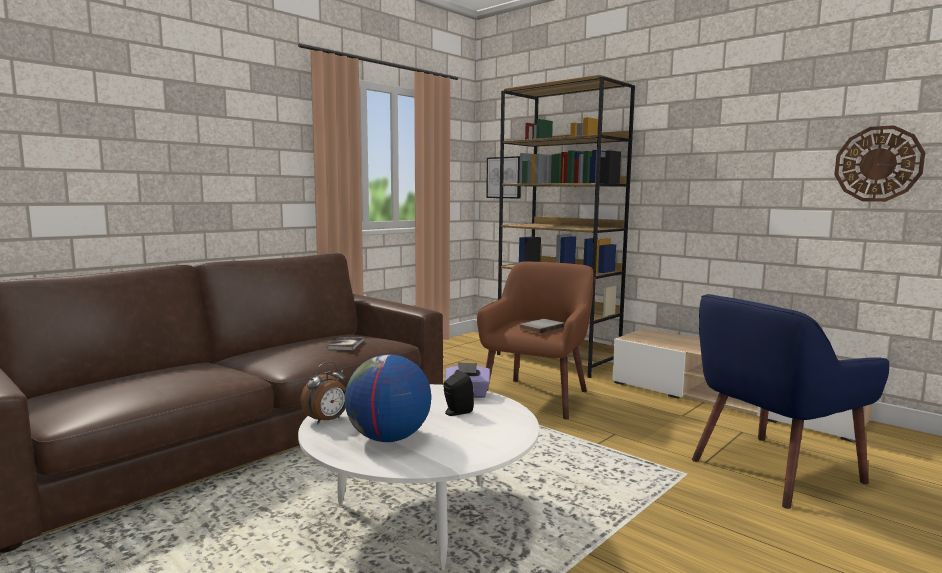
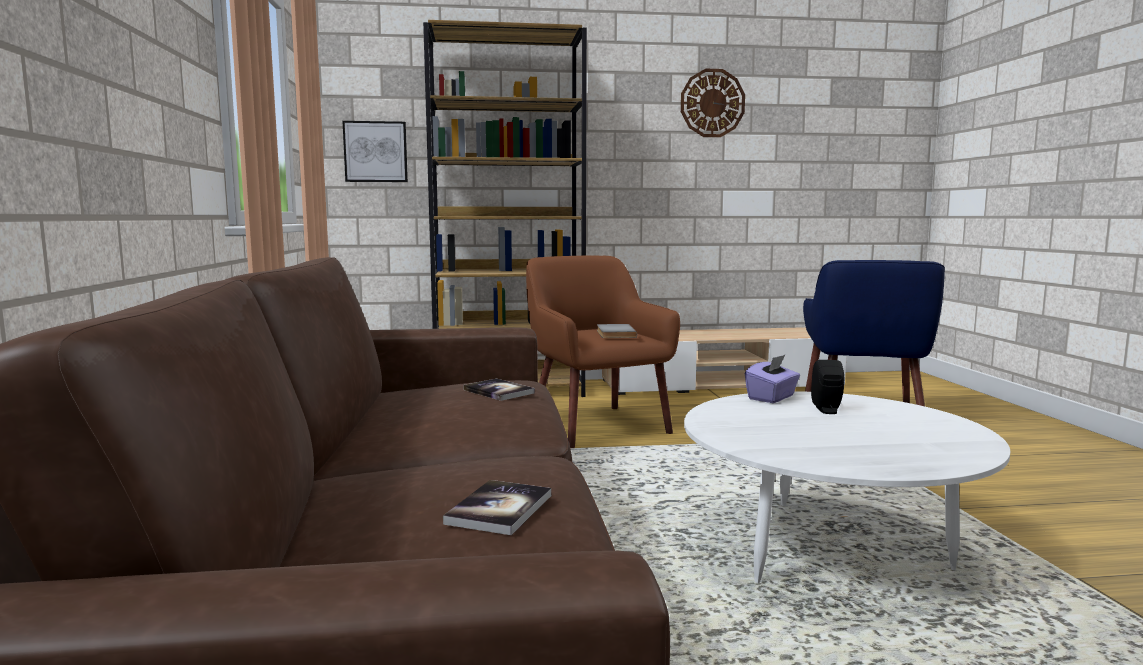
camera: 50 degrees left, 0 degrees up
alarm clock [300,362,347,424] -> none
globe [344,355,431,442] -> none
wall clock [834,125,925,202] -> wall clock moved to [681,69,745,137]
none -> book [443,480,551,535]

